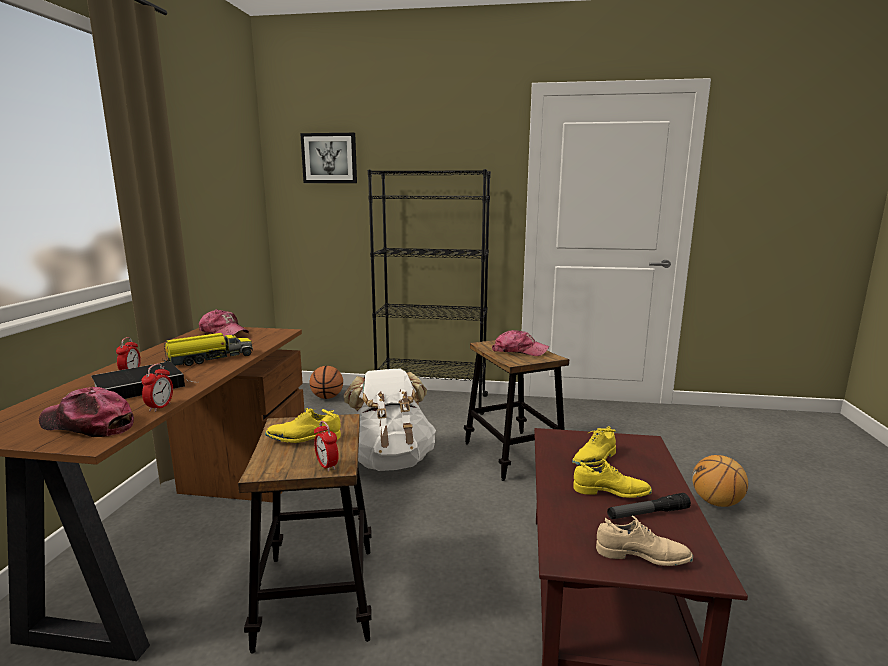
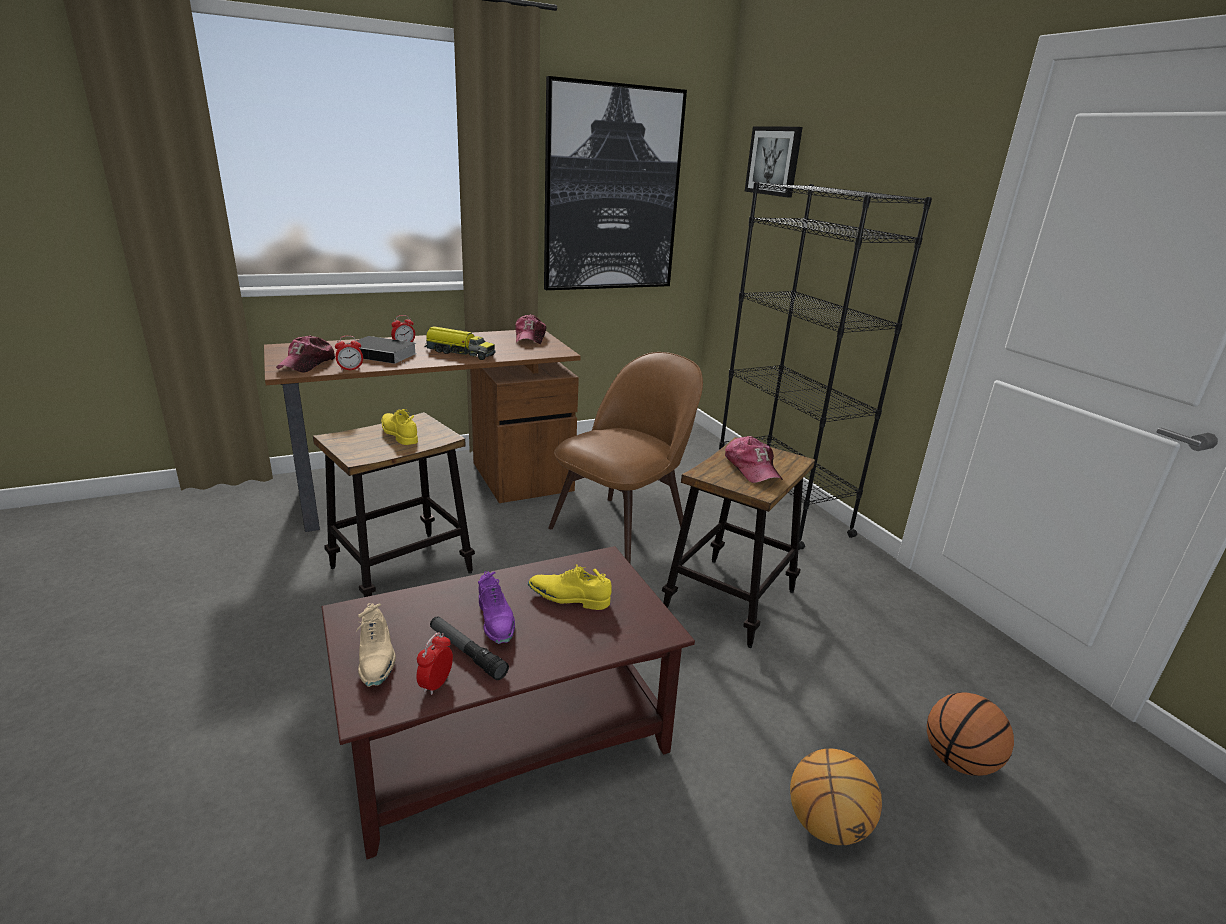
camera: 55 degrees right, 10 degrees up
cap [39,387,134,437] -> cap turned 150 degrees counterclockwise [276,336,336,373]
basketball [310,366,343,399] -> basketball moved to [927,692,1014,776]
alarm clock [314,421,339,472] -> alarm clock moved to [416,632,453,695]
white backpack [344,368,436,471] -> brown chair [548,352,703,564]
yellow shoe [573,459,652,498] -> purple shoe [478,571,515,644]
none -> picture [544,76,687,290]

